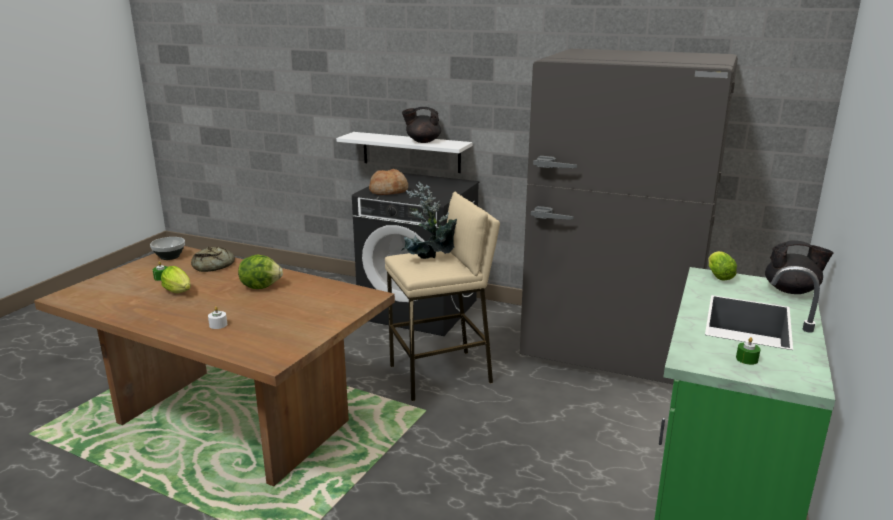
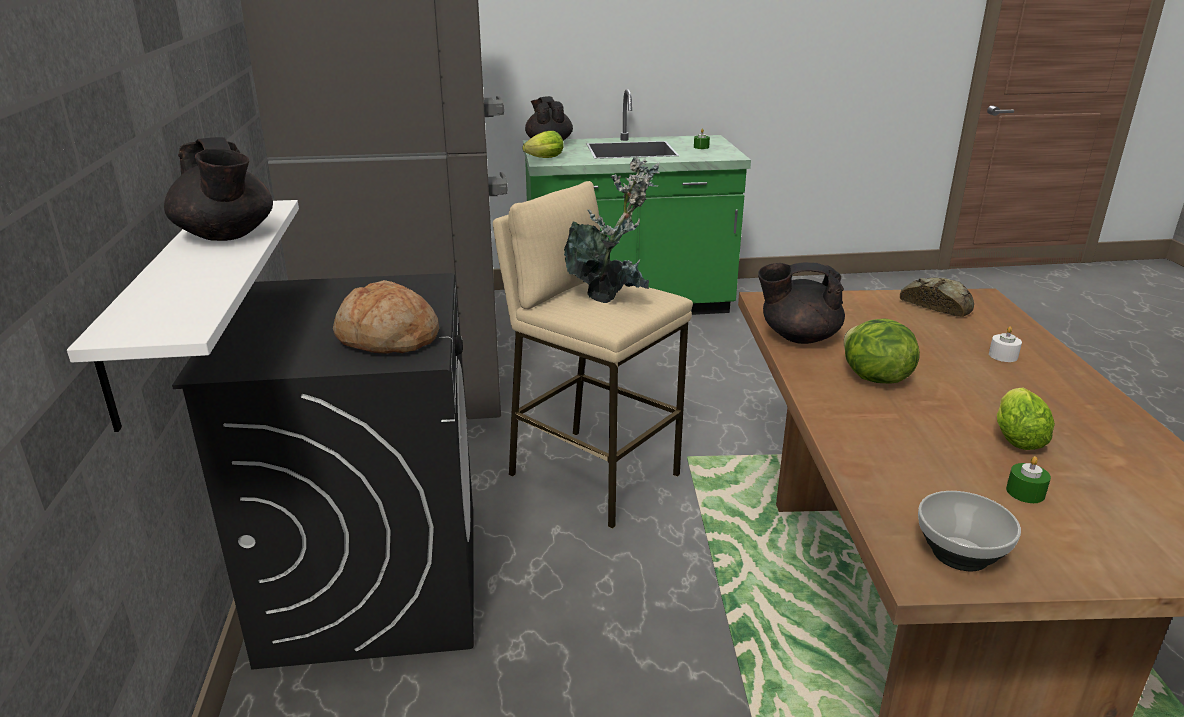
camera: 120 degrees left, 5 degrees up
bread [191,247,235,272] -> bread moved to [900,278,974,317]
none -> black teapot [758,262,845,344]

